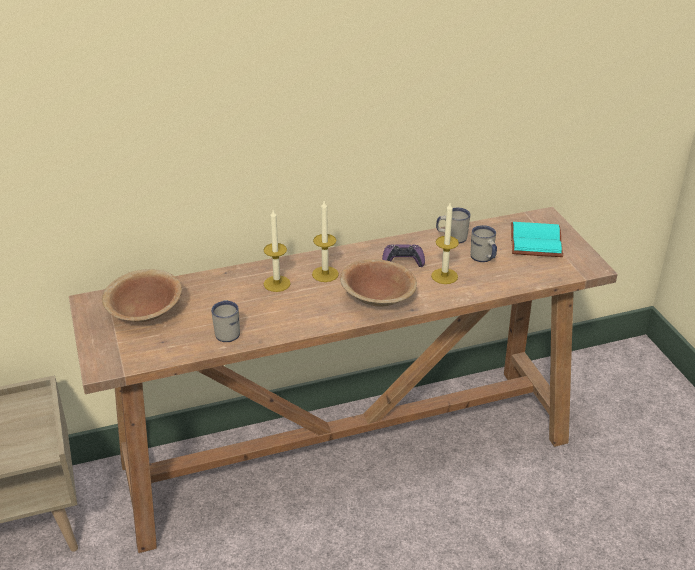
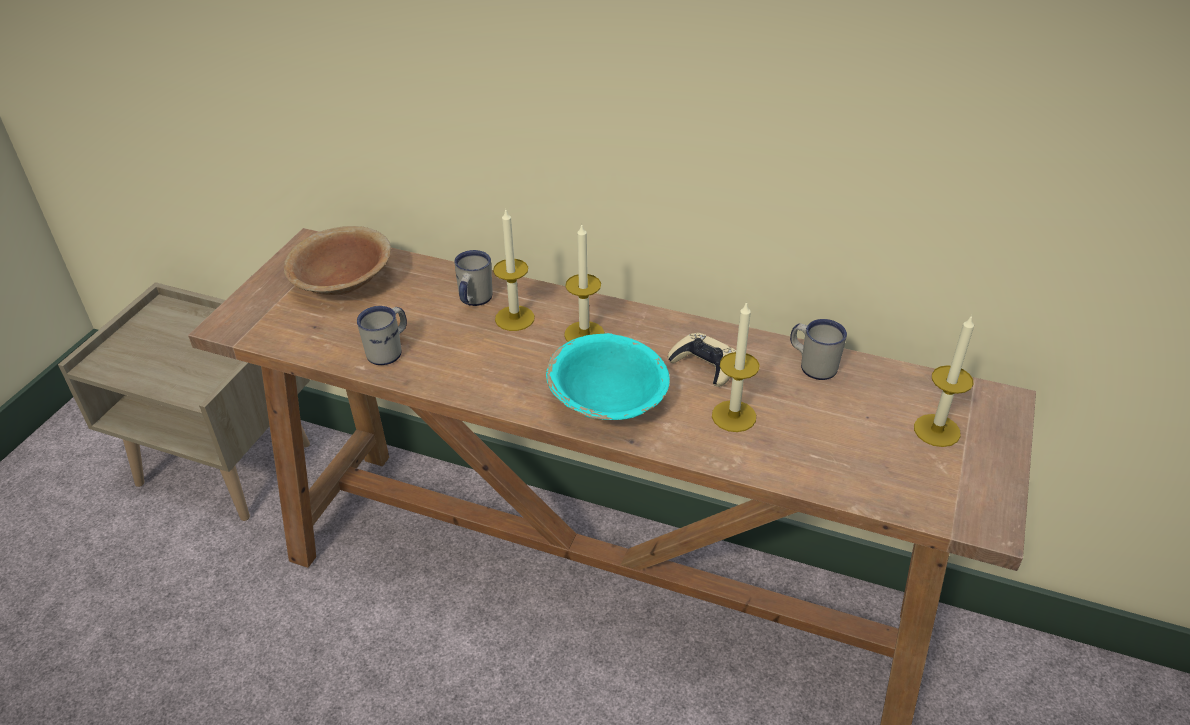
camera: 40 degrees right, 5 degrees up
brown bowl [340,259,417,307] -> turquoise bowl [546,333,670,420]
purple game controller [382,244,425,267] -> beige game controller [668,333,736,387]
white mug [471,225,497,262] -> white mug moved to [454,250,493,306]
turquoise book [511,222,563,257] -> candle [914,315,974,447]

